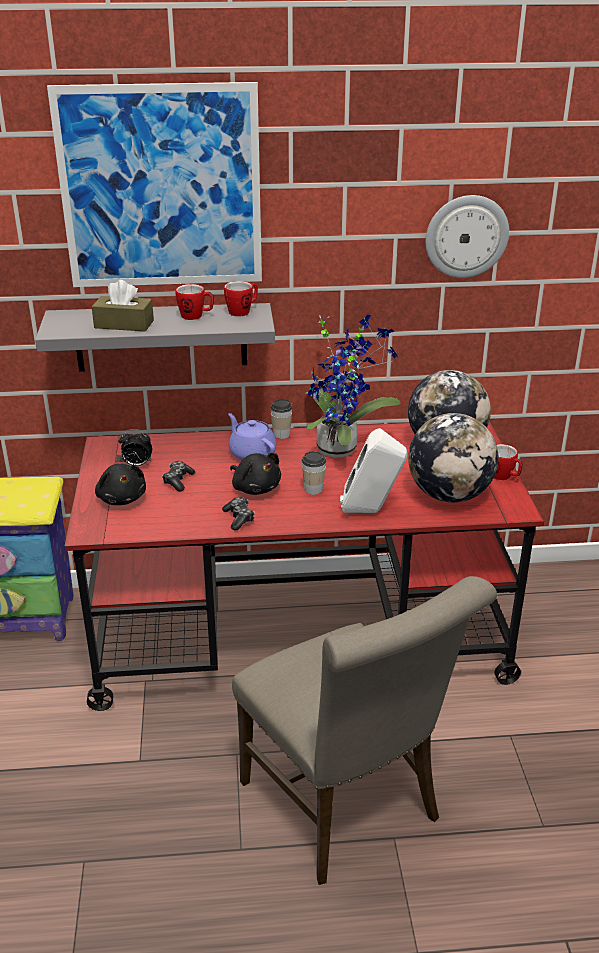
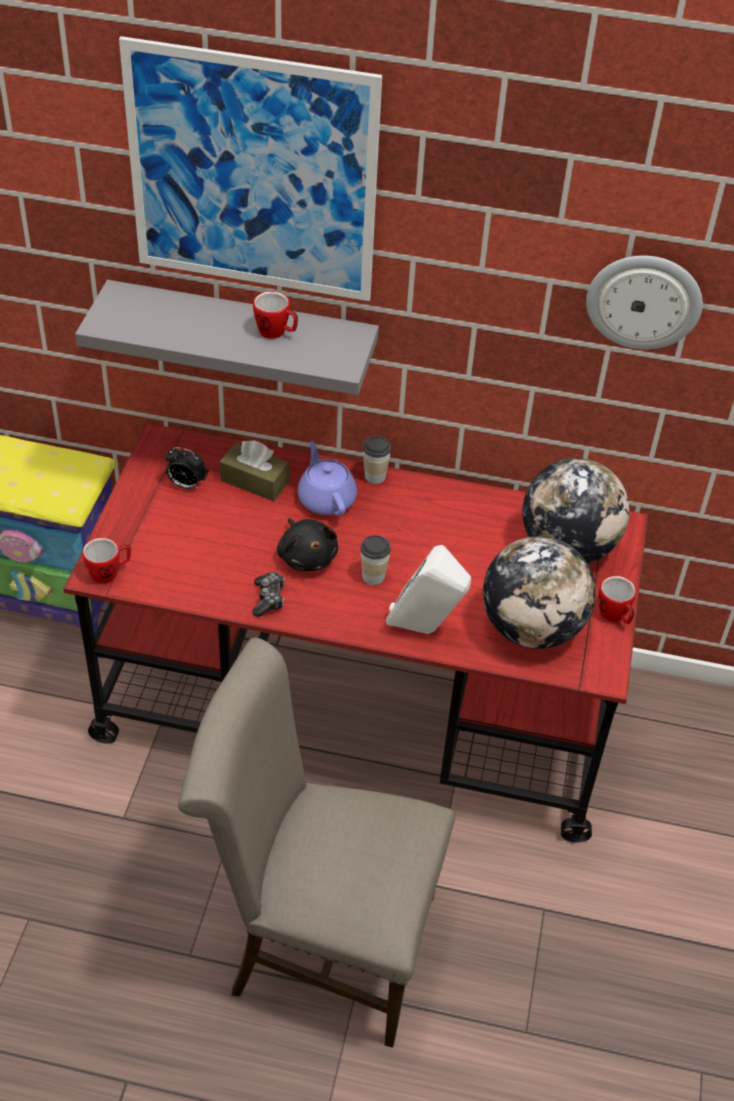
camera: 15 degrees right, 15 degrees up
brown tissue box [92,280,154,332] -> brown tissue box moved to [220,440,289,501]
black plush toy [95,463,146,505] -> none
game controller [162,461,195,491] -> none
mug [224,281,258,317] -> mug moved to [82,538,131,584]
beige chair [232,576,497,885] -> beige chair turned 120 degrees clockwise [178,638,455,1048]
potted plant [306,315,401,458] -> none

